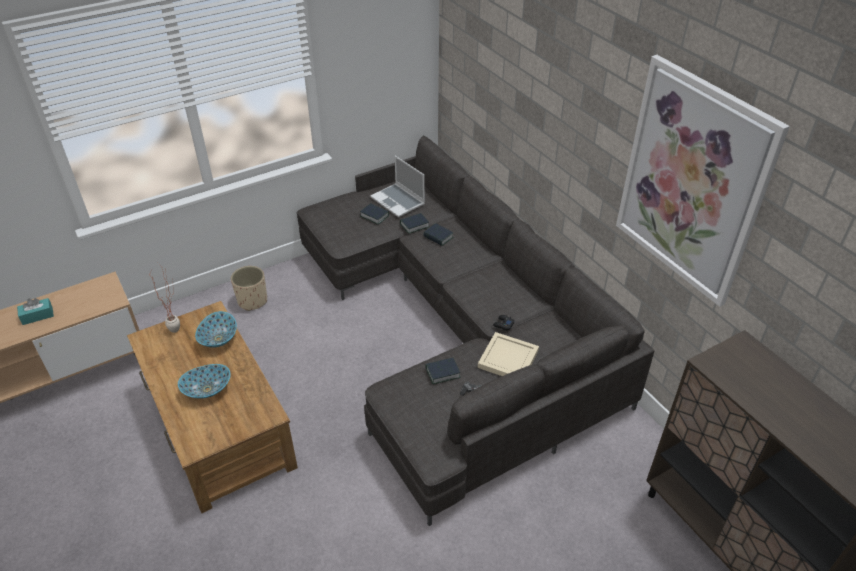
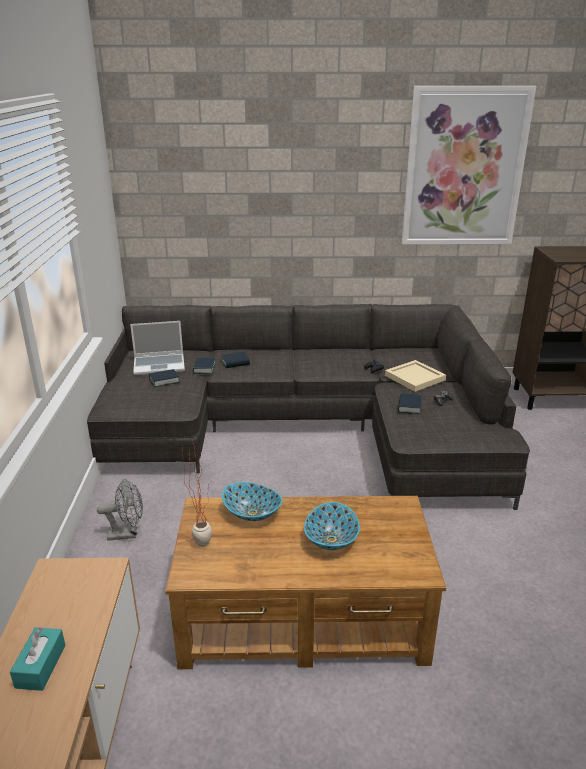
camera: 60 degrees left, 15 degrees down
beige planter [231,266,267,311] -> grey fan [97,479,143,541]

